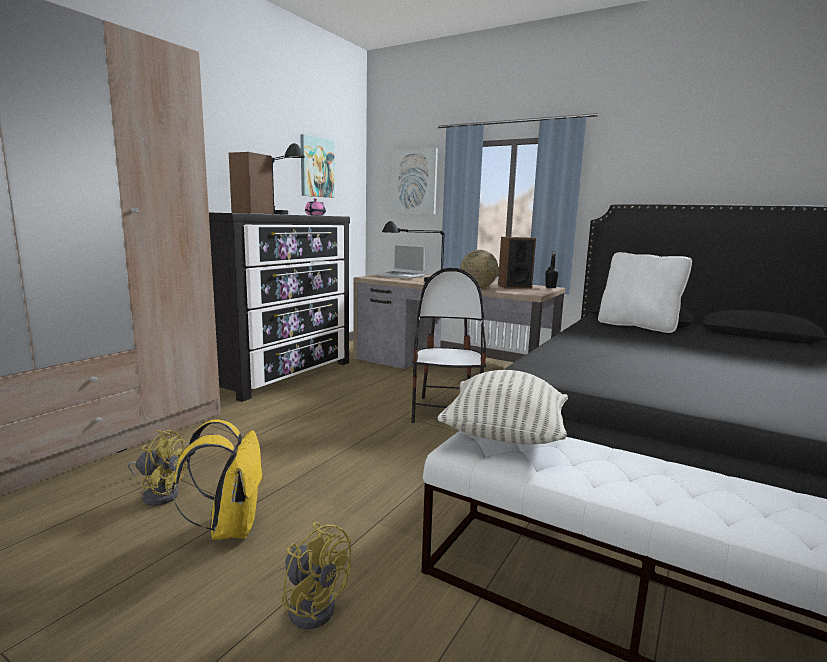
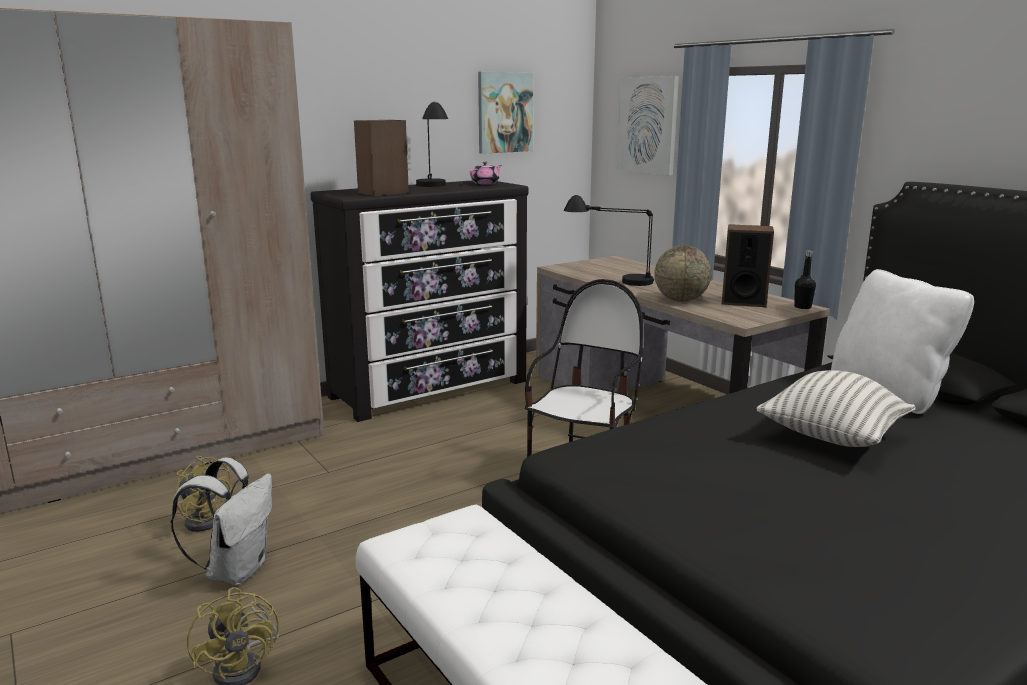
camera: 25 degrees right, 5 degrees up
yellow backpack [172,419,264,540] -> white backpack [171,457,272,585]
laptop [377,244,425,279] -> none
pillow [438,370,568,445] -> pillow moved to [756,370,915,447]

